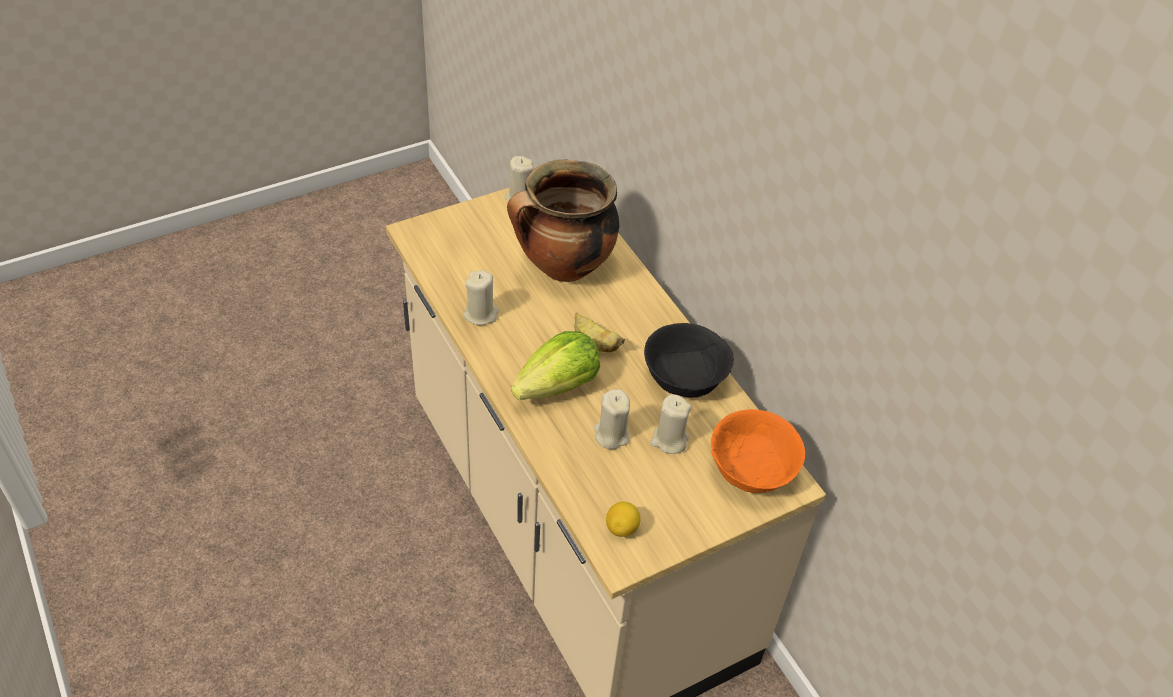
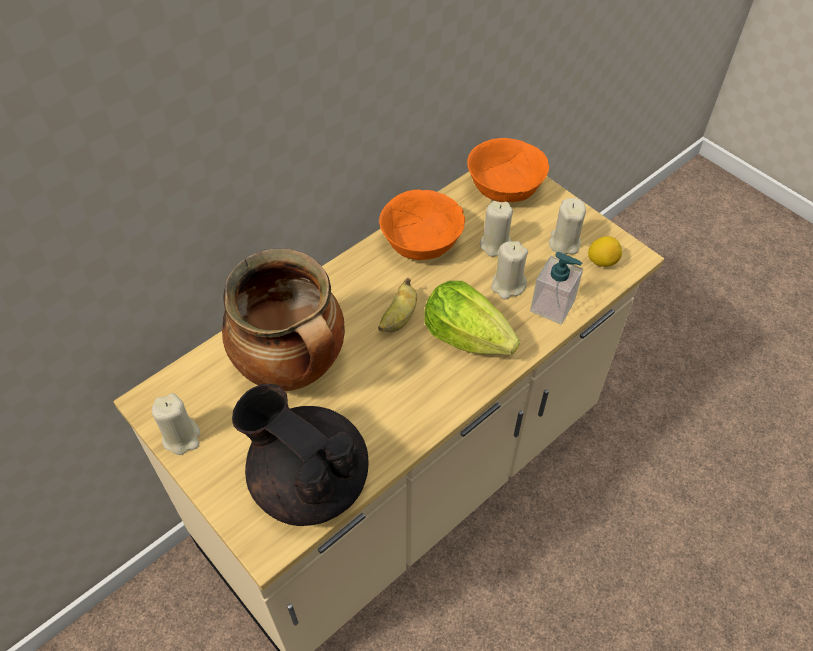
camera: 100 degrees left, 5 degrees up
beige candle [463,270,499,325] -> beige candle moved to [549,198,586,255]
black bowl [644,323,734,398] -> orange bowl [379,189,465,260]
none -> black teapot [232,384,369,526]
none -> soap dispenser [530,252,583,325]

